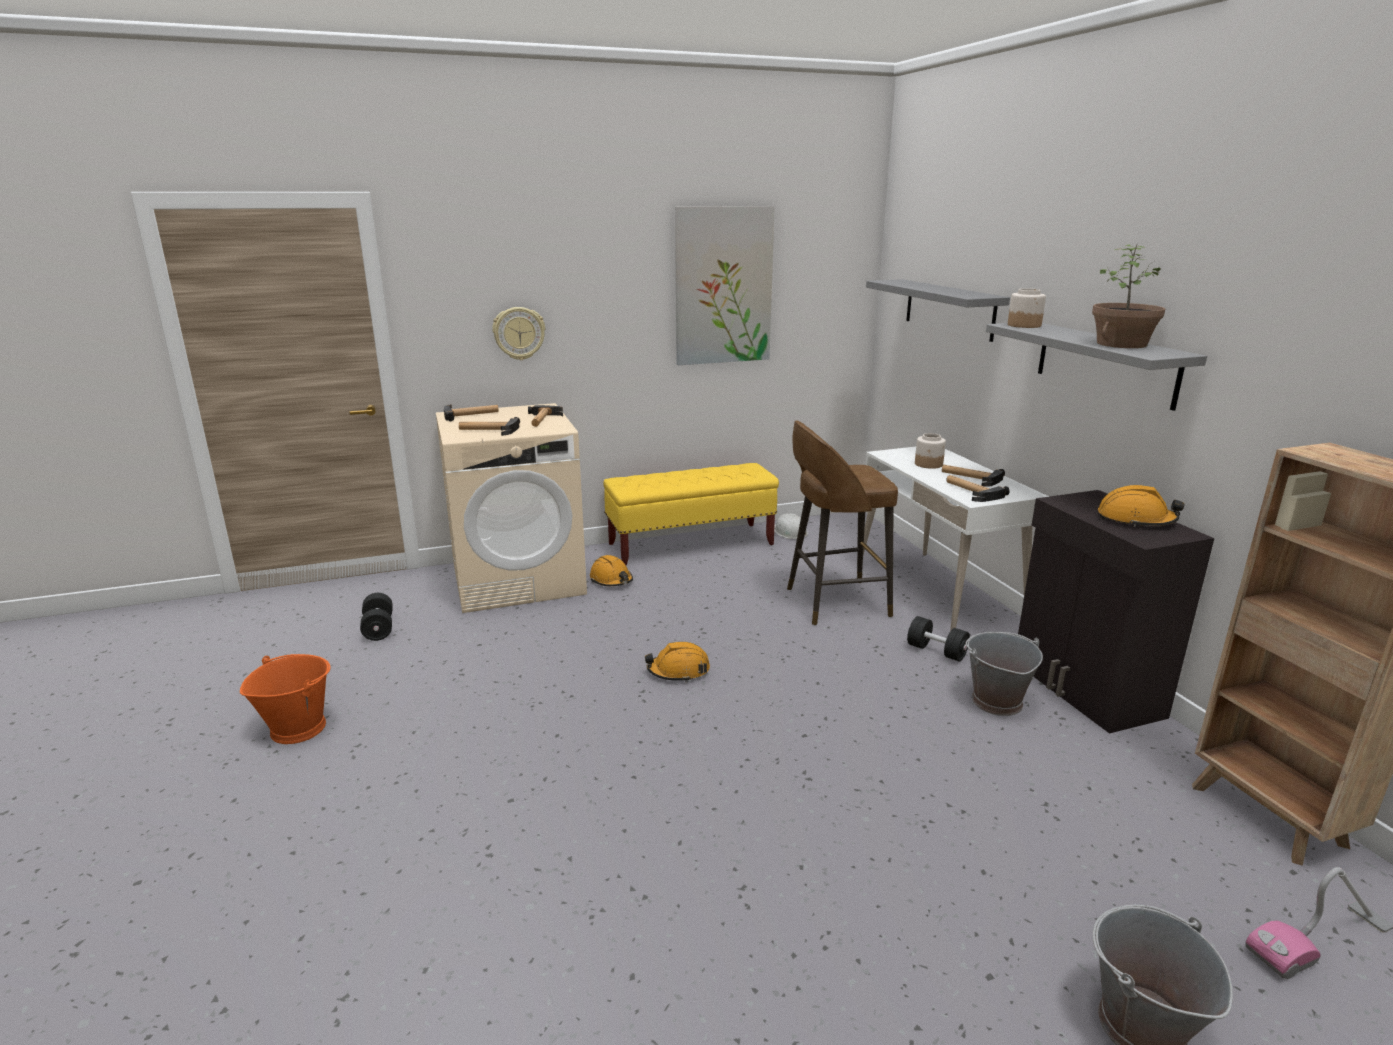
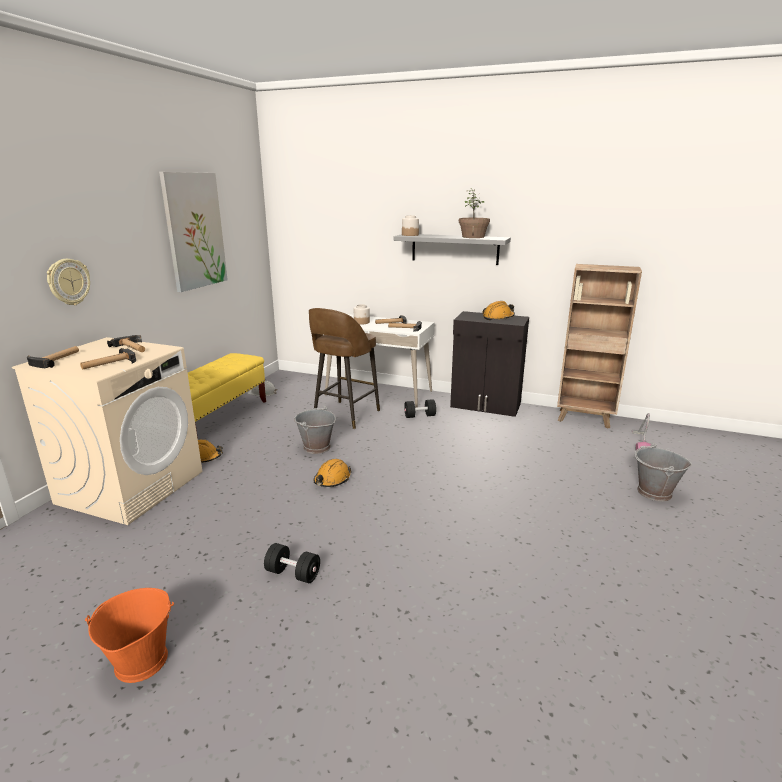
camera: 50 degrees left, 0 degrees up
black dumbbell [360,593,393,641] -> black dumbbell moved to [264,543,320,583]
grey shelf [866,279,1010,342] -> none
grey bucket [965,632,1043,716] -> grey bucket moved to [294,406,336,454]

